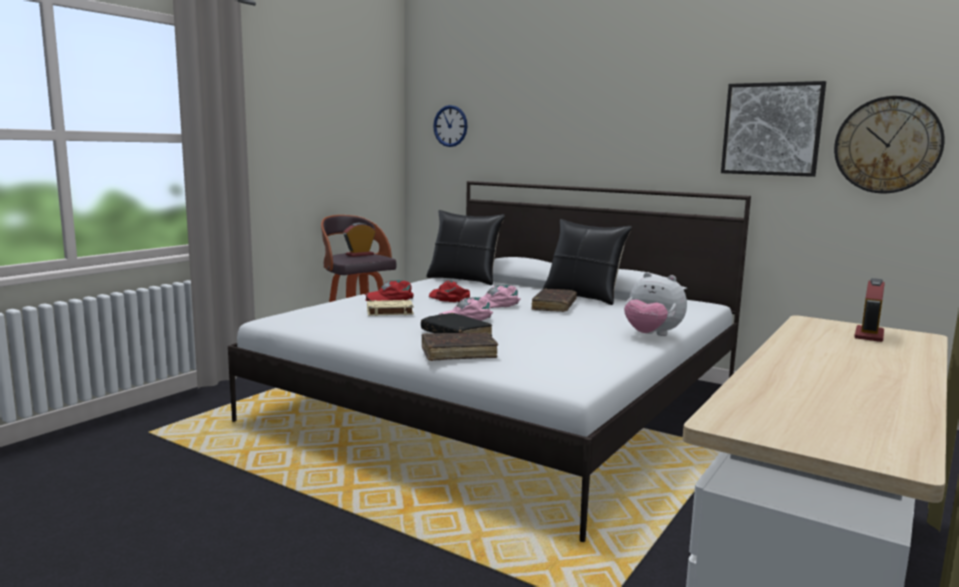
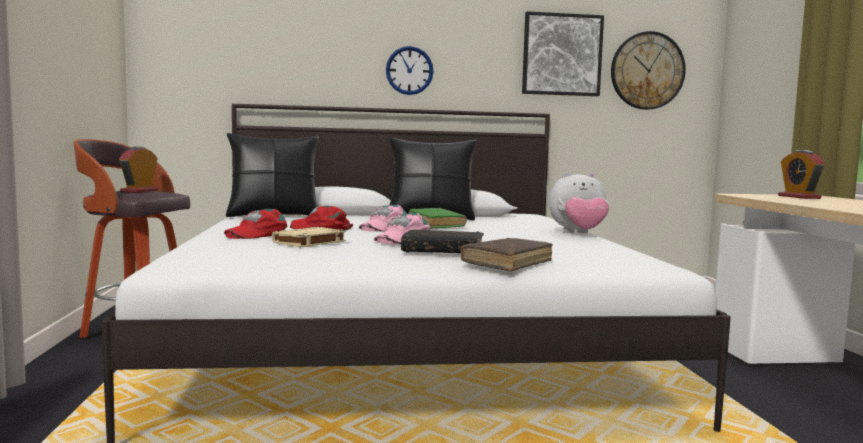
camera: 40 degrees left, 5 degrees down
wall clock [433,105,468,147] -> wall clock moved to [386,46,434,95]
brown book [532,289,577,312] -> green book [409,208,467,229]

